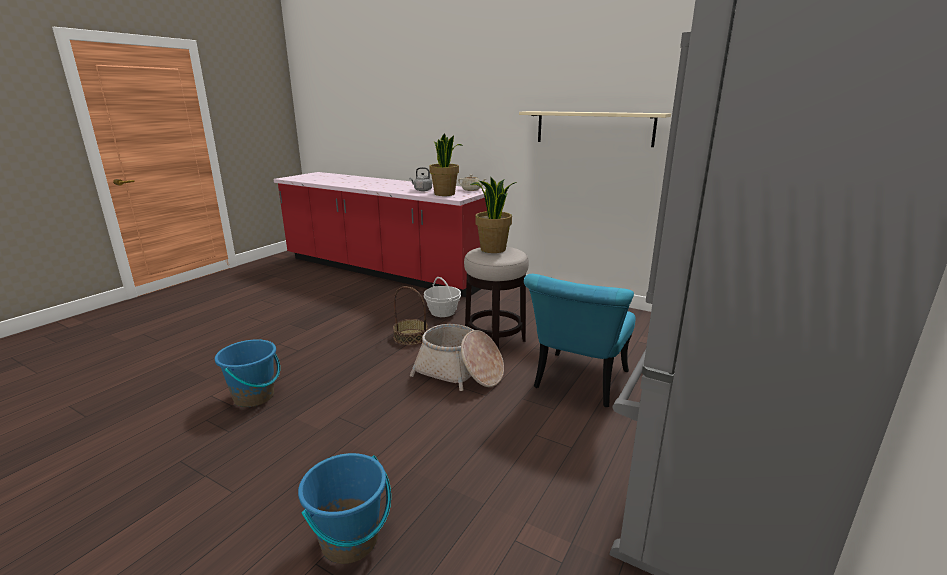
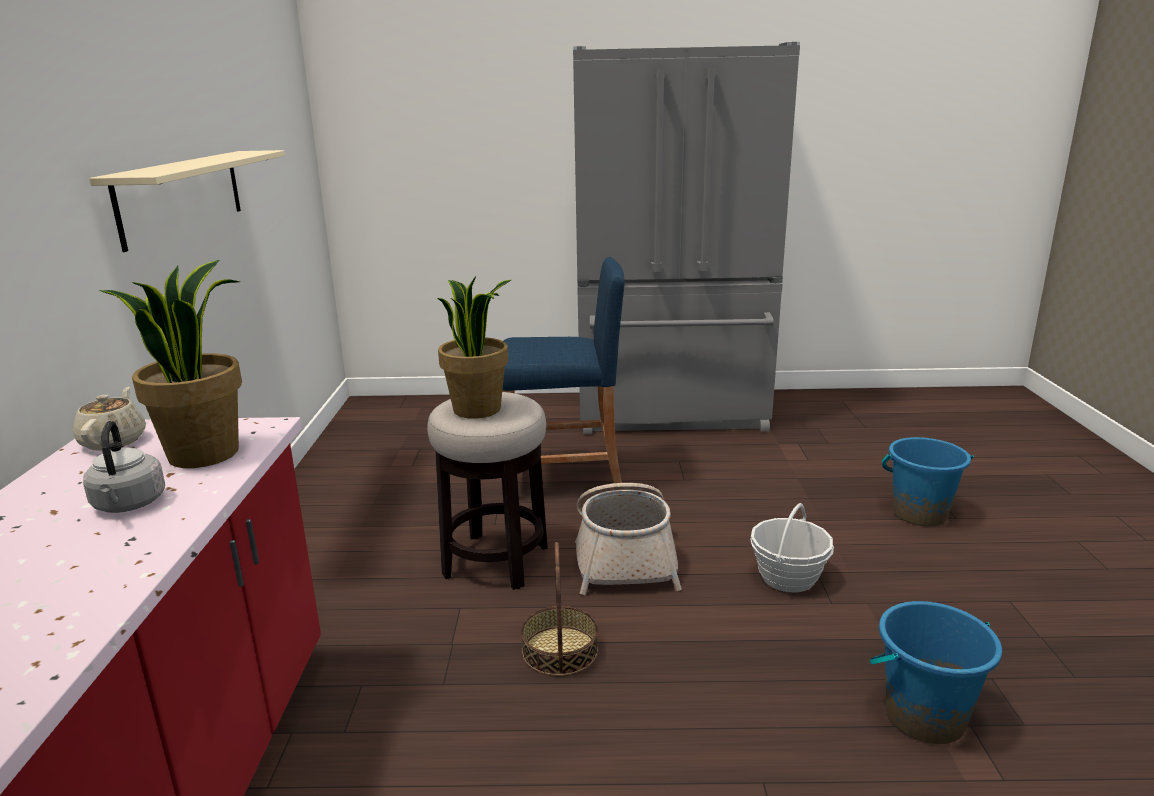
camera: 120 degrees left, 0 degrees up
basket [424,277,461,317] -> basket moved to [750,503,834,593]
turquoise chair [524,274,635,407] -> blue stool [502,257,625,483]

